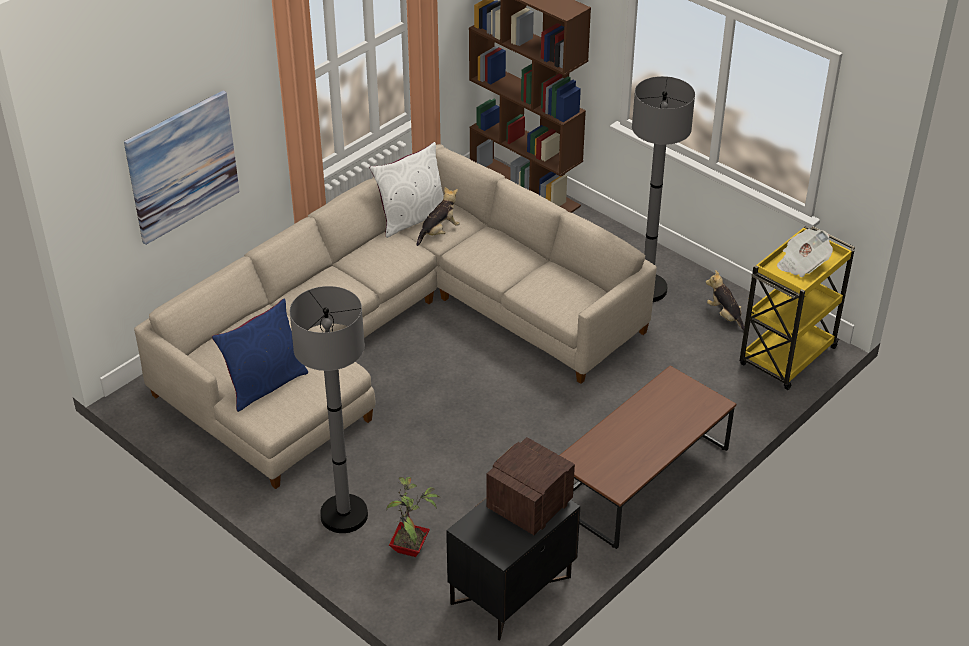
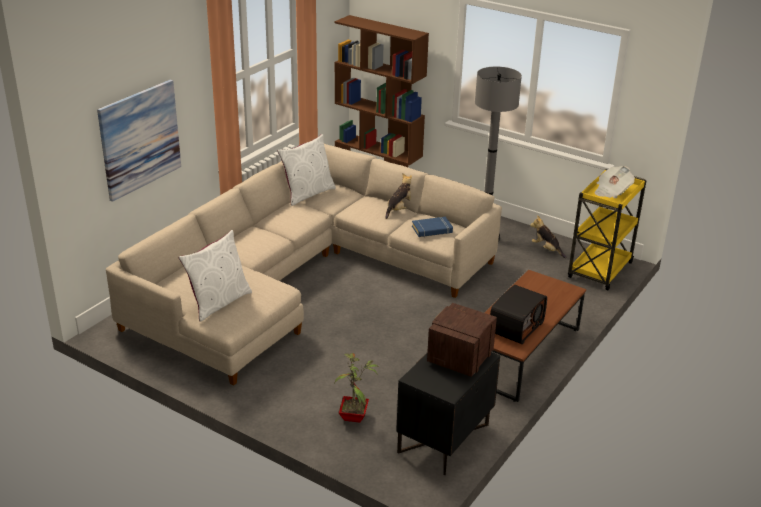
camera: 10 degrees left, 10 degrees down
blue pillow [212,299,308,412] -> white pillow [179,230,252,322]
grey floor lamp [290,286,368,533] -> none
plush toy [417,187,460,246] -> plush toy moved to [386,174,412,219]
none -> blue book [412,217,453,237]
none -> radio [490,285,547,344]

